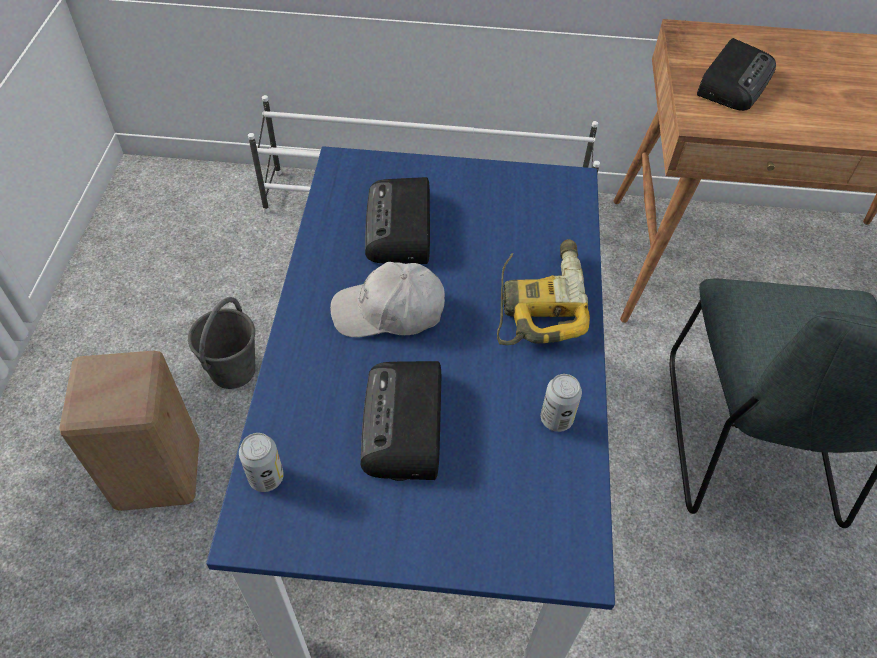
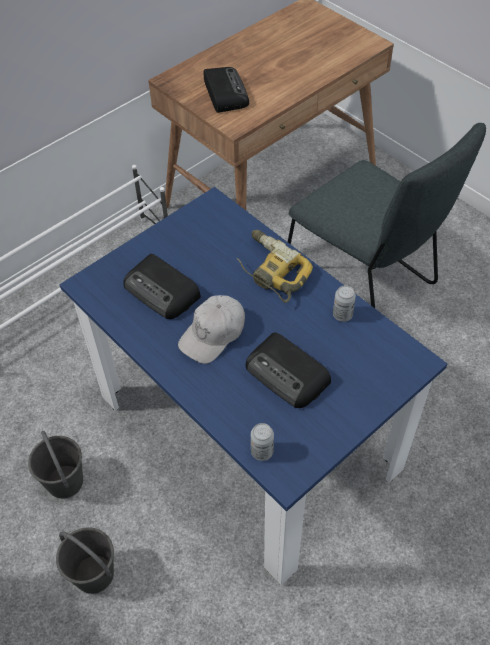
camera: 45 degrees left, 0 degrees up
beige stool [59,351,199,511] -> grey bucket [56,527,114,594]

